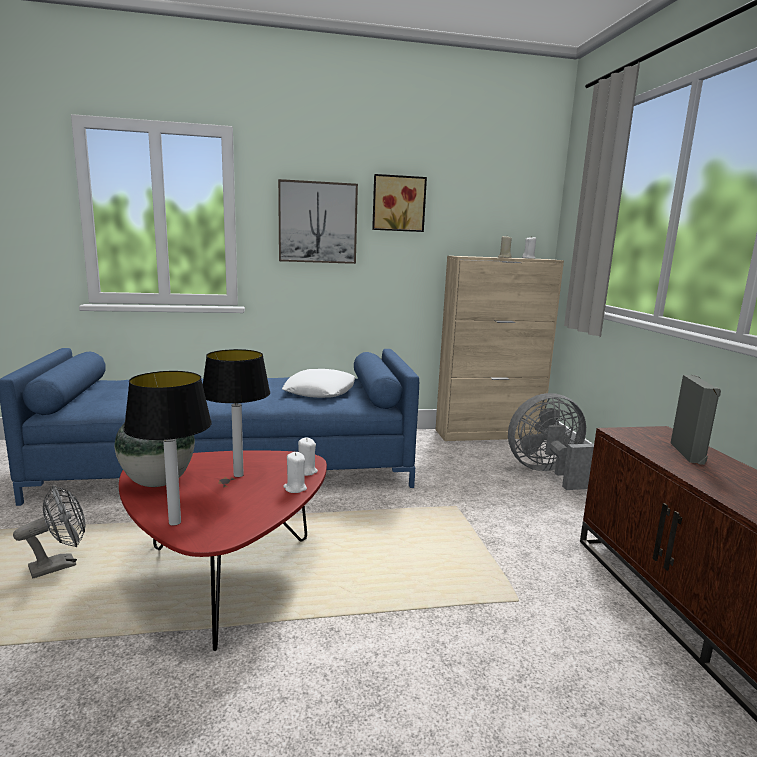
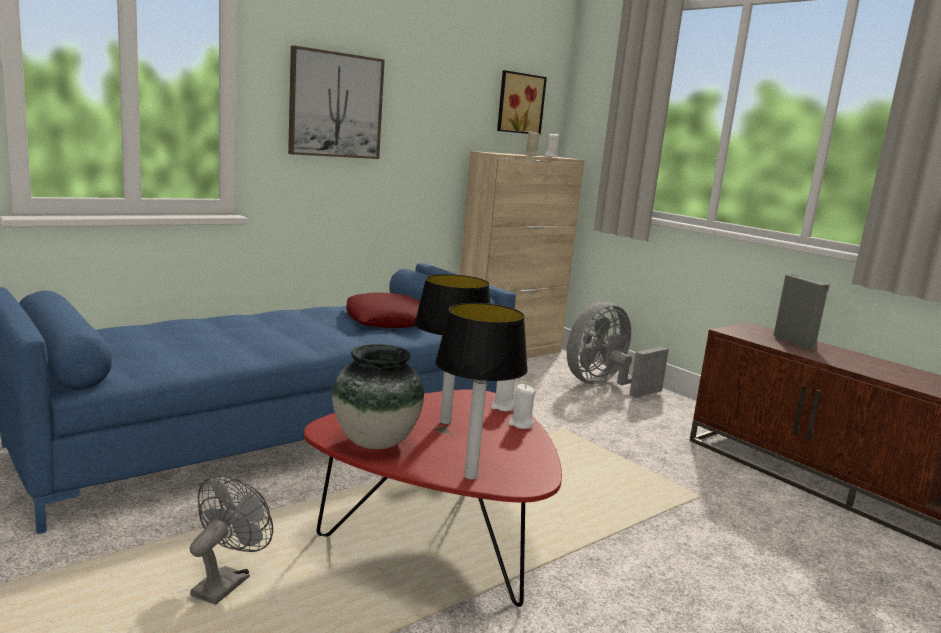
camera: 30 degrees left, 0 degrees up
white pillow [282,369,355,398] -> red pillow [346,292,420,328]
picture [372,174,427,232] -> picture moved to [497,70,547,135]

